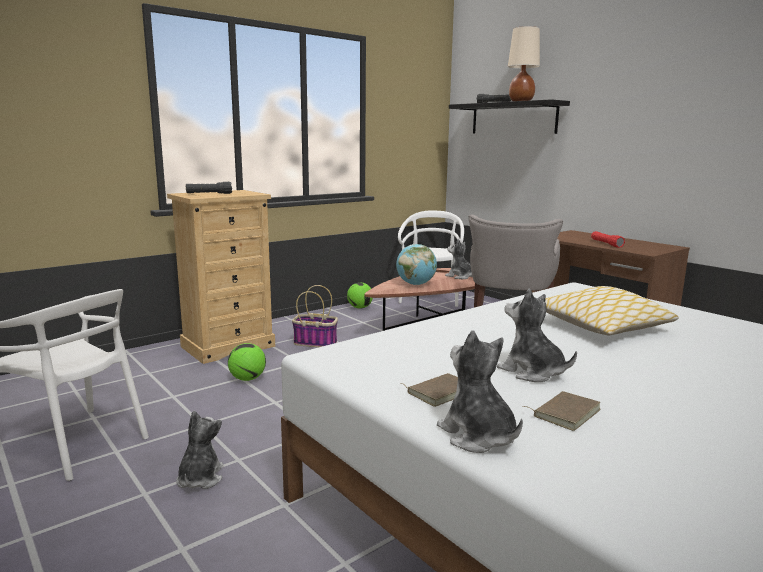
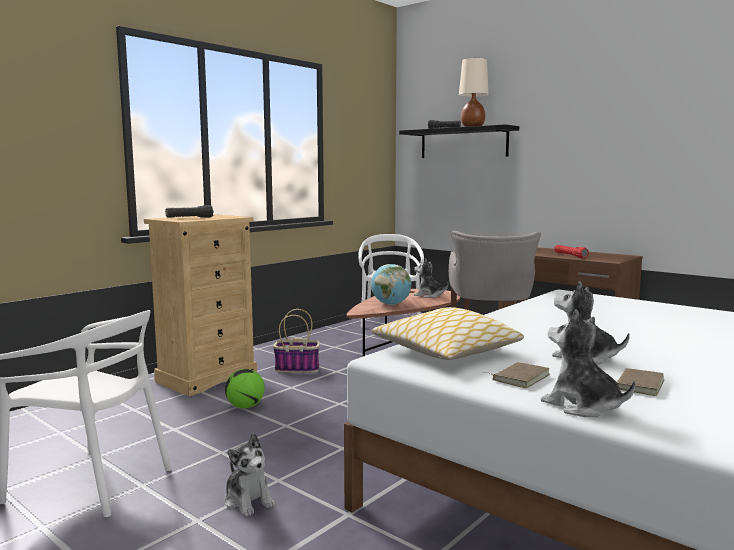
camera: 10 degrees left, 5 degrees down
plush toy [176,411,223,489] -> plush toy turned 150 degrees clockwise [224,433,275,517]
football [347,282,373,309] -> none
pillow [545,286,679,336] -> pillow moved to [372,307,524,360]

